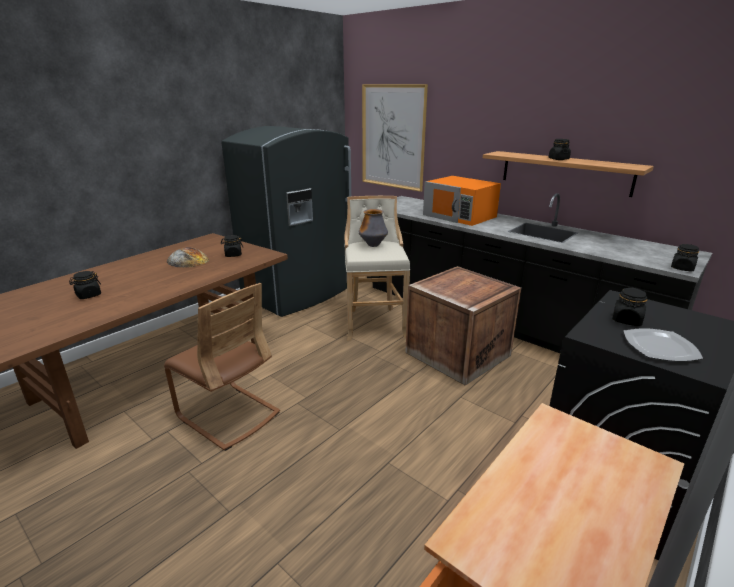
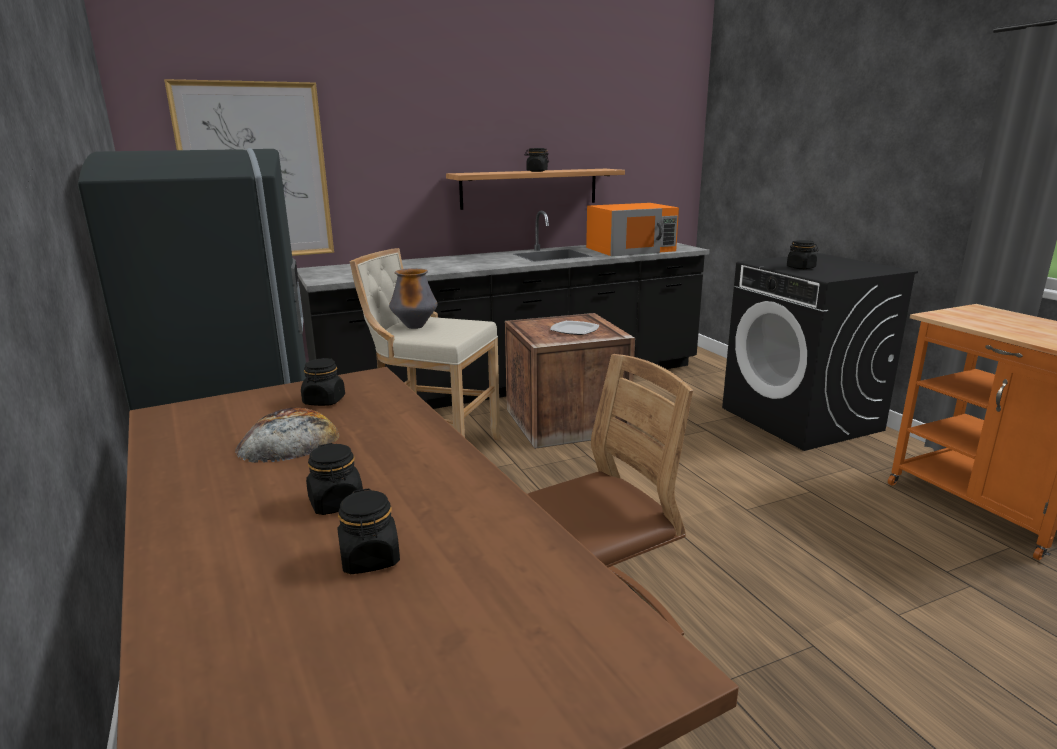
camera: 65 degrees left, 5 degrees down
orange microwave [423,176,501,226] -> orange microwave moved to [586,203,679,257]
plate [624,328,703,361] -> plate moved to [550,321,599,335]
black jar [671,244,699,271] -> black jar moved to [306,443,363,515]

